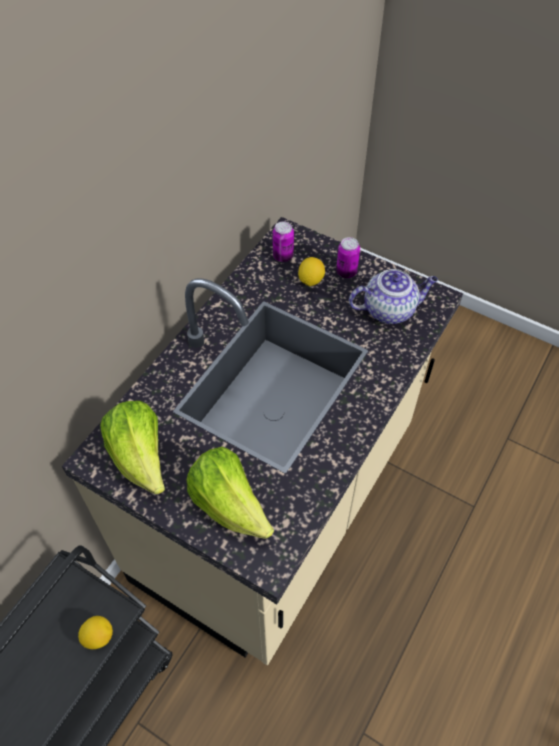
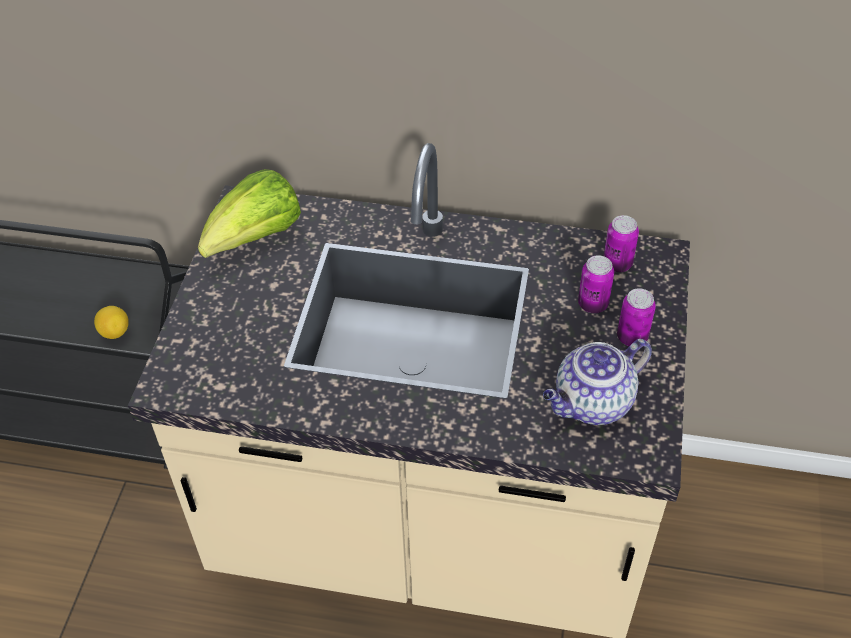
camera: 70 degrees right, 5 degrees down
lettuce [186,447,274,539] -> none
lemon [298,257,325,286] -> can [578,255,614,313]
teapot [349,269,438,324] -> teapot turned 90 degrees clockwise [543,339,652,425]

